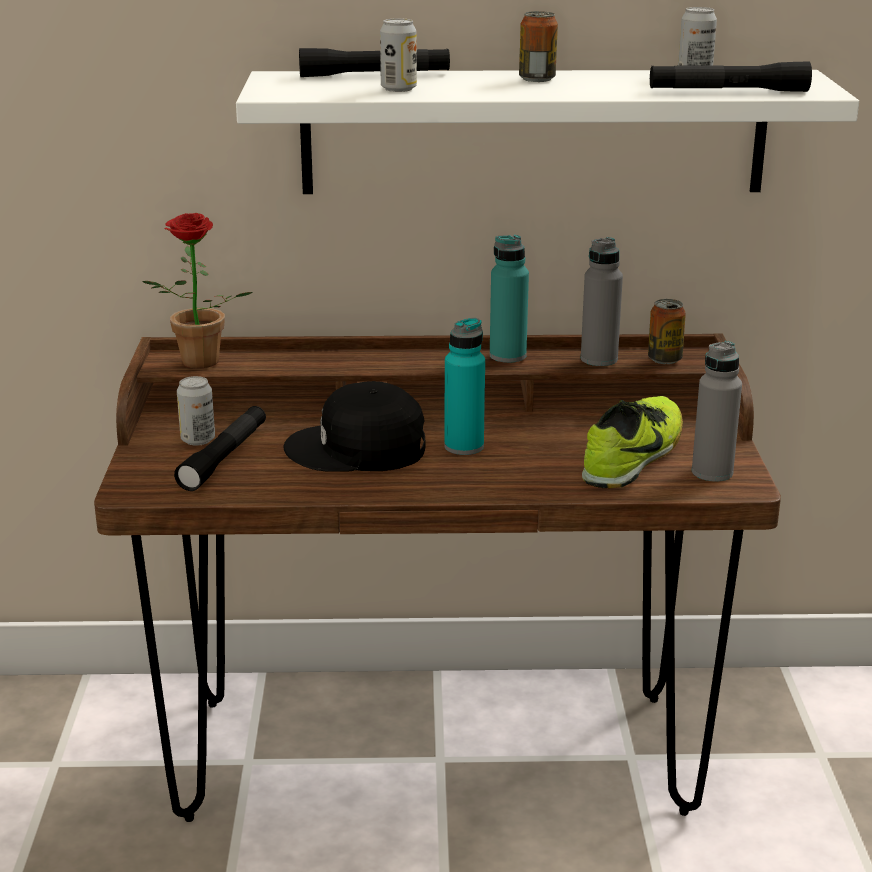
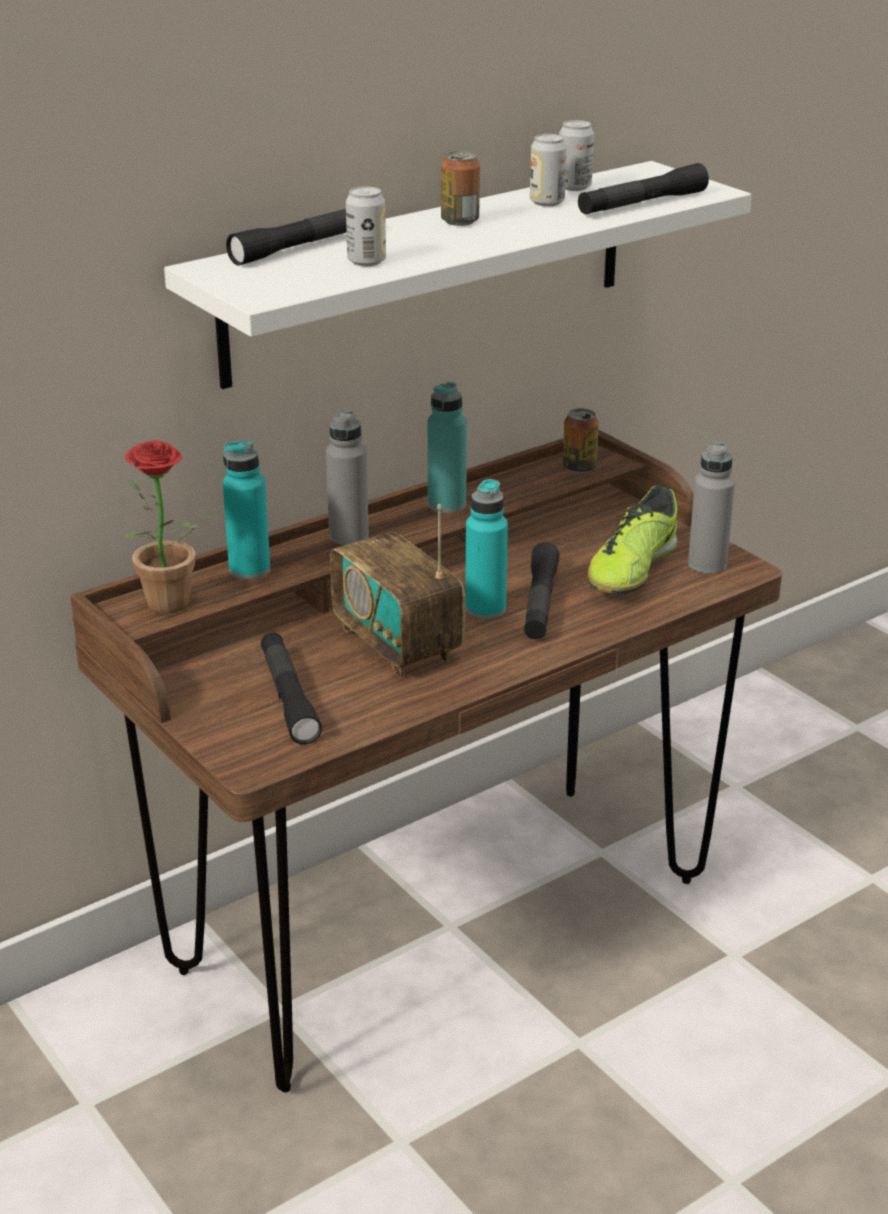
camera: 35 degrees left, 5 degrees up
can [177,376,215,446] -> can moved to [530,134,567,207]
black cap [283,381,426,472] -> radio [330,504,466,679]
grey bottle [581,237,623,366] -> grey bottle moved to [326,410,369,545]
shoe [582,396,683,489] -> shoe turned 150 degrees counterclockwise [588,486,677,594]
none -> turquoise bottle [223,440,270,580]
none -> black flashlight [524,542,560,640]

